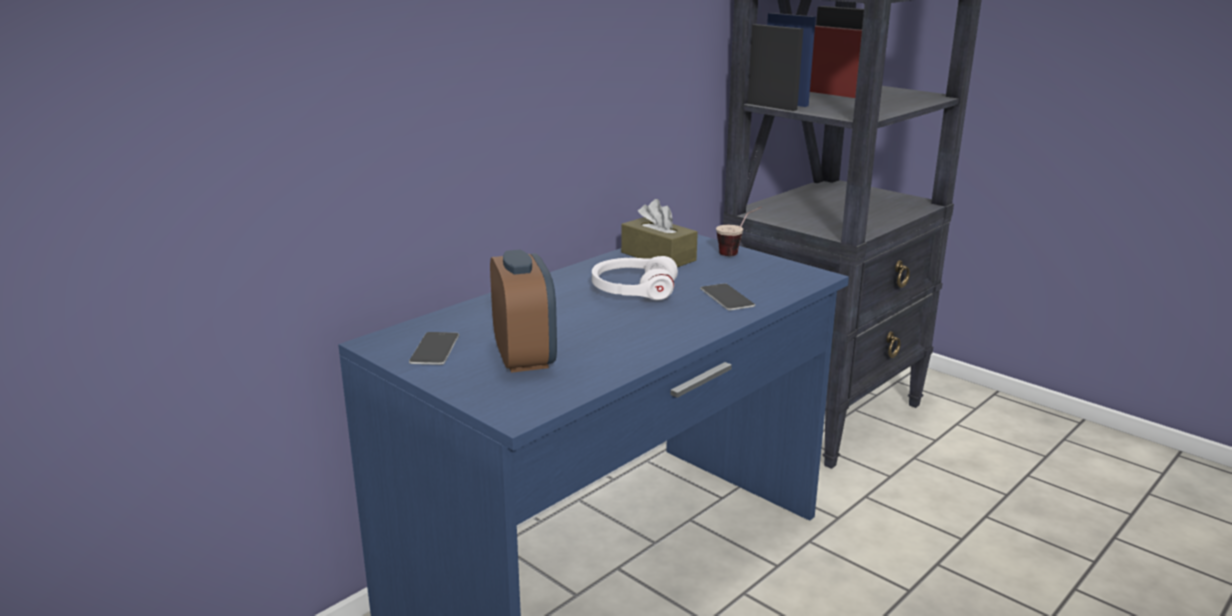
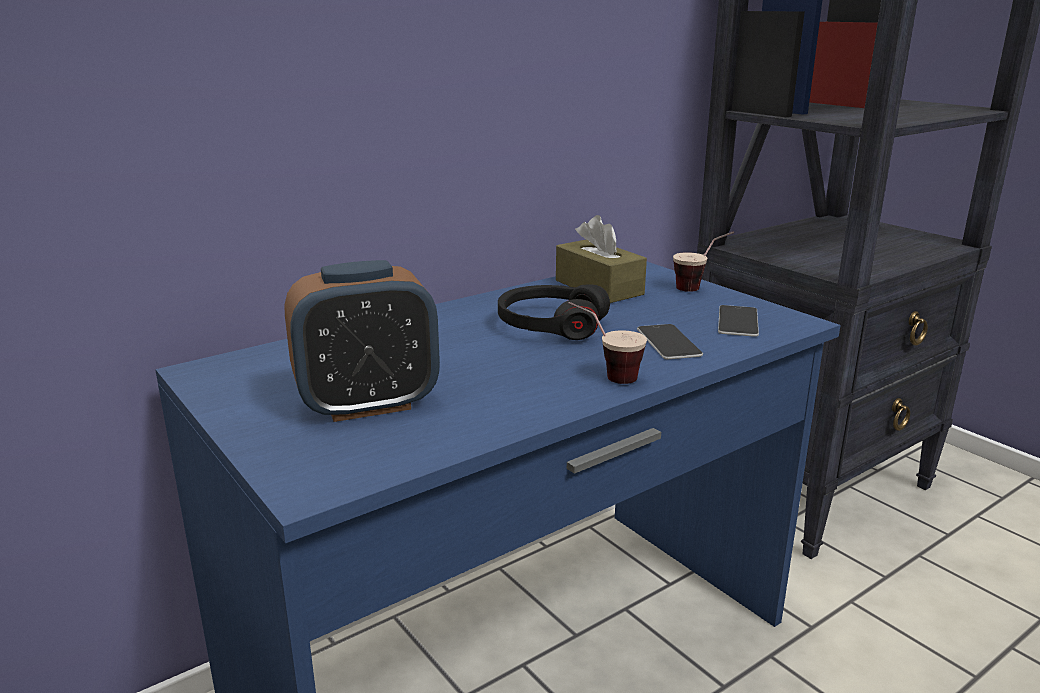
camera: 10 degrees right, 0 degrees up
phone [409,332,459,365] -> phone moved to [718,305,759,337]
alarm clock [490,249,557,373] -> alarm clock turned 75 degrees clockwise [285,260,440,422]
white headphones [592,256,678,300] -> black headphones [498,284,610,340]
none -> cup [568,302,647,384]

